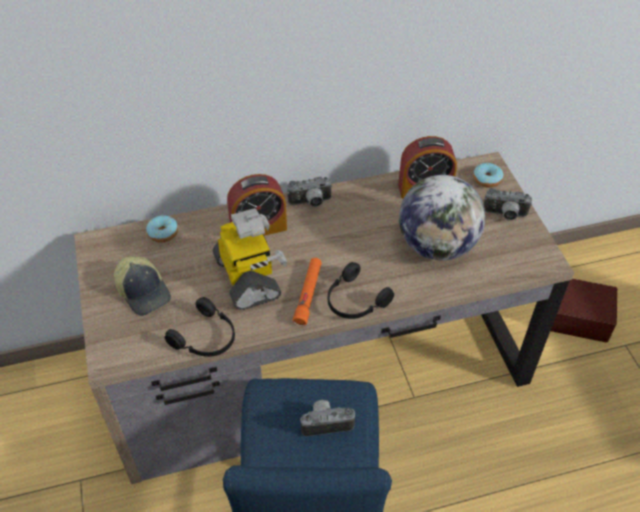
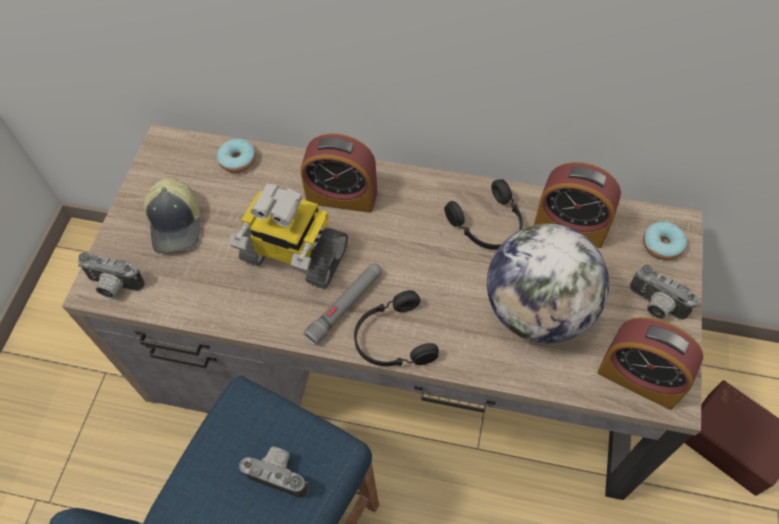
camera: 30 degrees right, 10 degrees up
black headphones [164,297,235,357] -> black headphones moved to [444,179,523,250]
toy robot [213,208,287,310] -> toy robot turned 105 degrees clockwise [229,184,348,289]
camera [287,177,332,207] -> camera moved to [78,252,145,298]
orange flashlight [293,258,322,326] -> grey flashlight [304,264,382,345]
none -> alarm clock [598,317,703,410]

